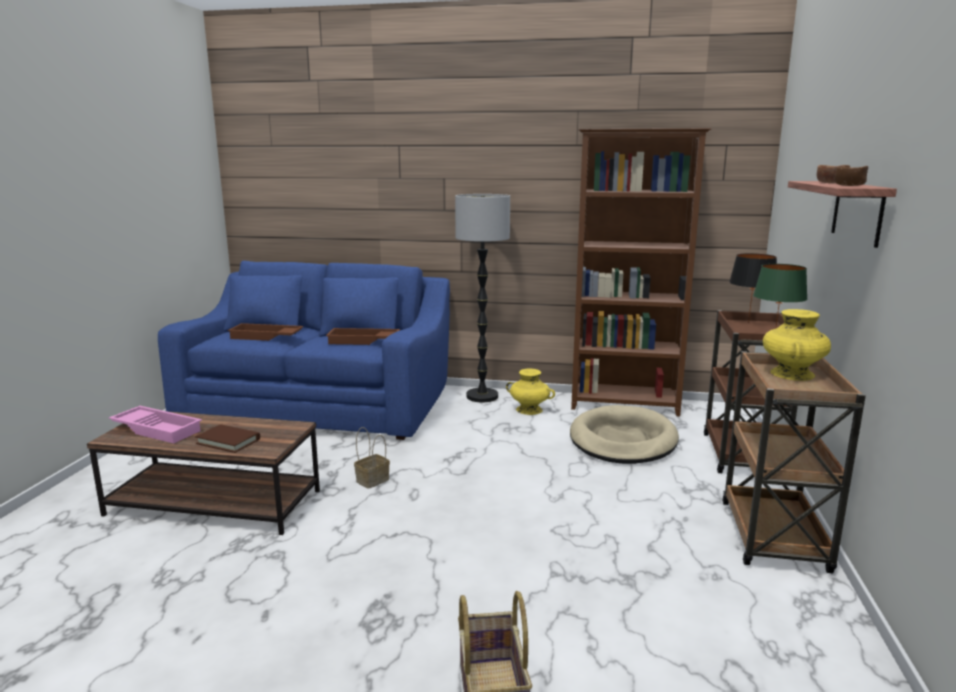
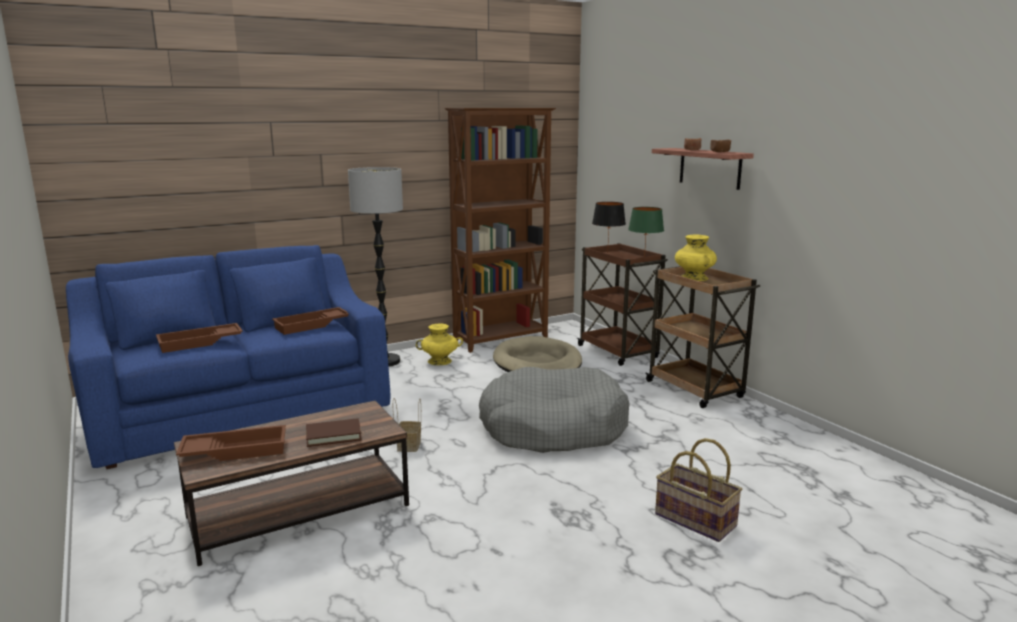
camera: 40 degrees left, 0 degrees up
pink tray [109,406,202,444] -> brown tray [176,425,286,461]
none -> grey dog bed [479,367,630,453]

